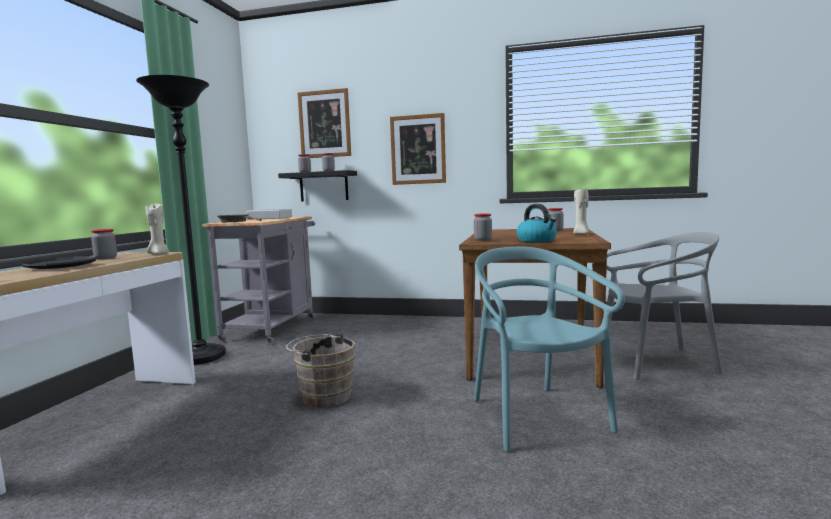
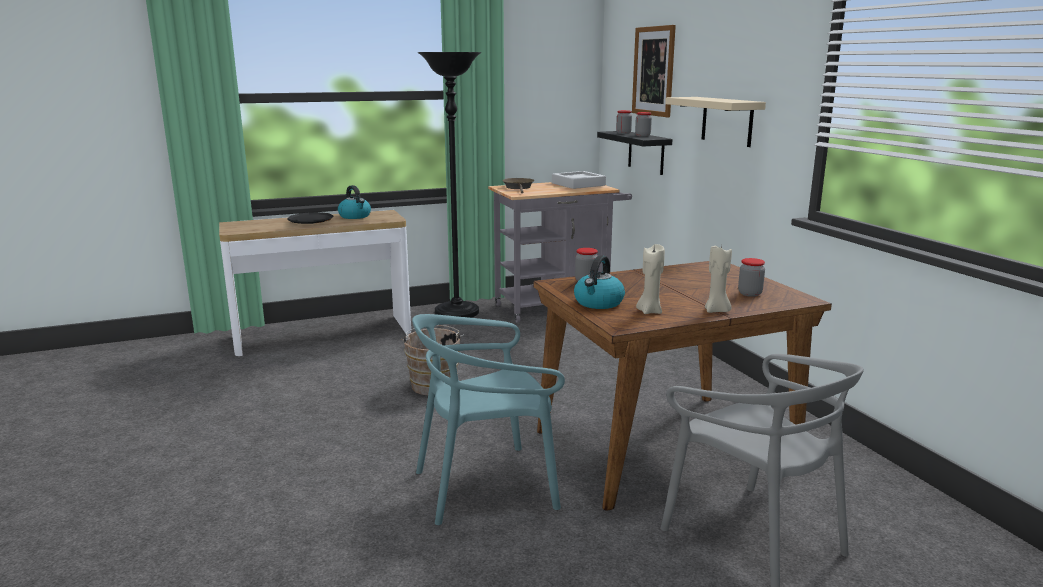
camera: 55 degrees right, 10 degrees up
jar [91,229,117,260] -> kettle [338,185,371,219]
beige candle [146,204,169,254] -> beige candle moved to [636,244,665,314]
picture [390,113,446,185] -> beige shelf [665,97,766,147]
turquoise chair [474,247,625,452] -> turquoise chair turned 150 degrees counterclockwise [412,314,565,525]

